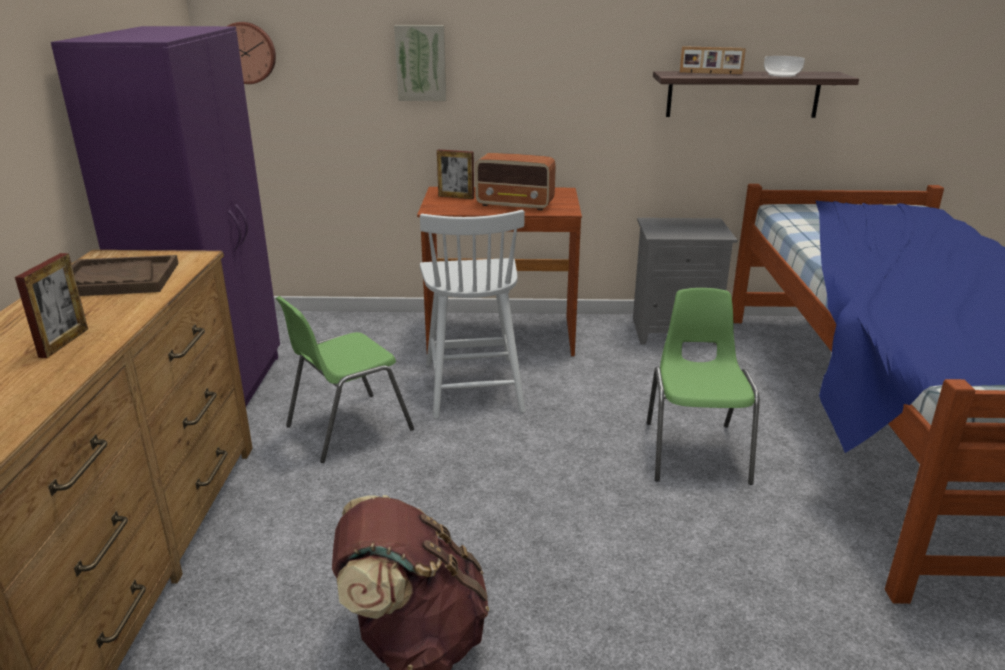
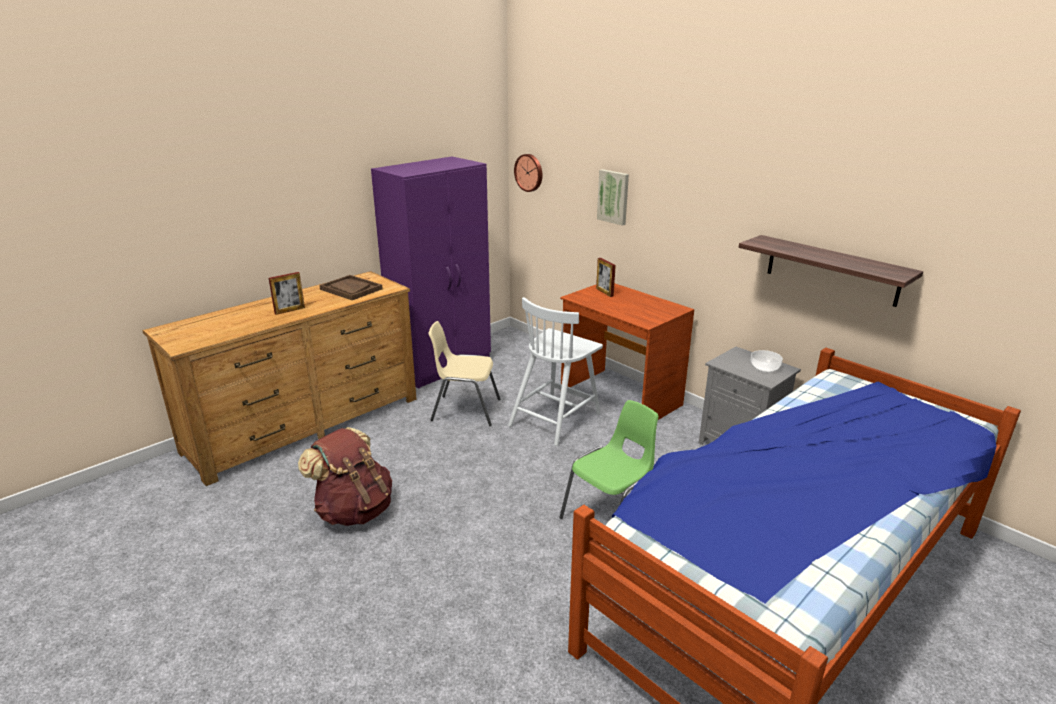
camera: 45 degrees right, 0 degrees up
green chair [276,296,414,463] -> beige chair [428,321,500,426]
radio [475,153,556,210] -> none
picture frame [680,46,746,74] -> none
bowl [764,56,805,77] -> bowl moved to [751,350,783,373]

